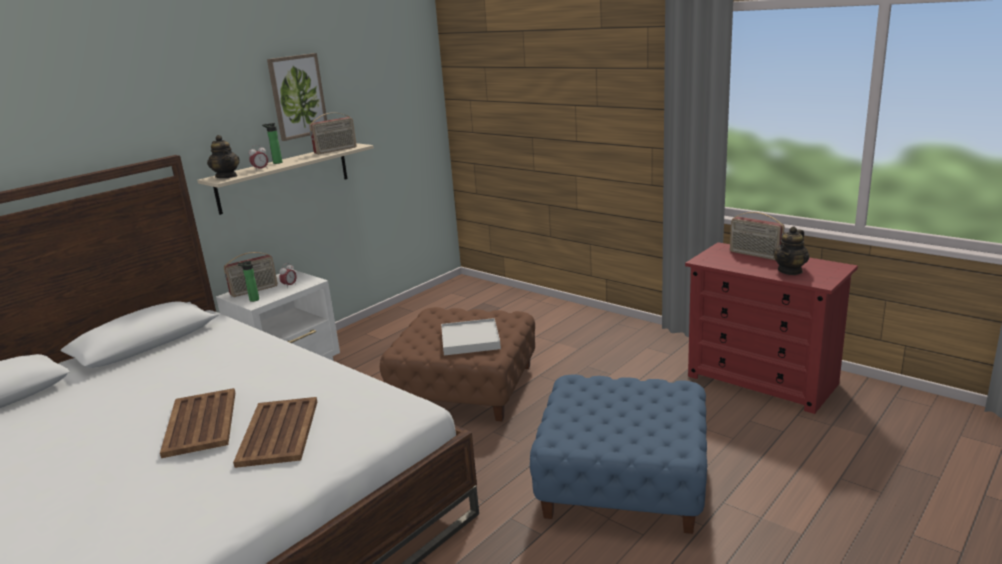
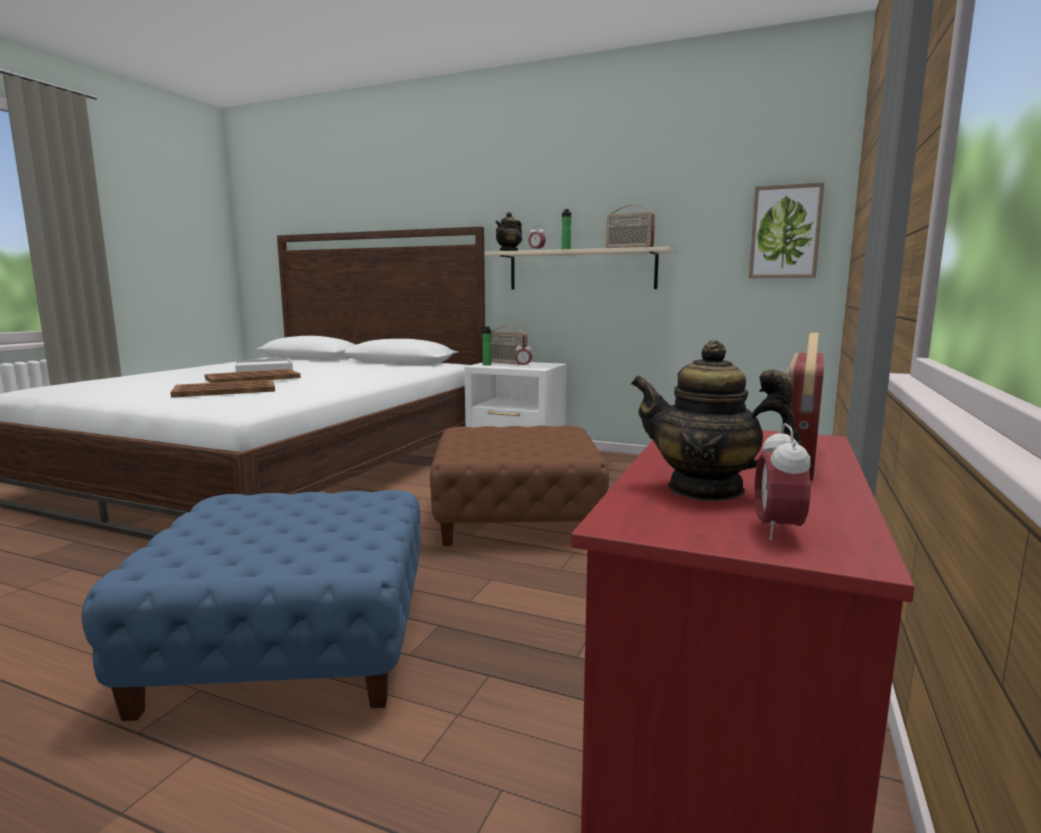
camera: 70 degrees right, 10 degrees down
picture [267,53,327,141] -> picture moved to [749,183,824,278]
white tray [441,318,501,355] -> white tray moved to [235,358,293,372]
none -> alarm clock [754,423,811,540]

